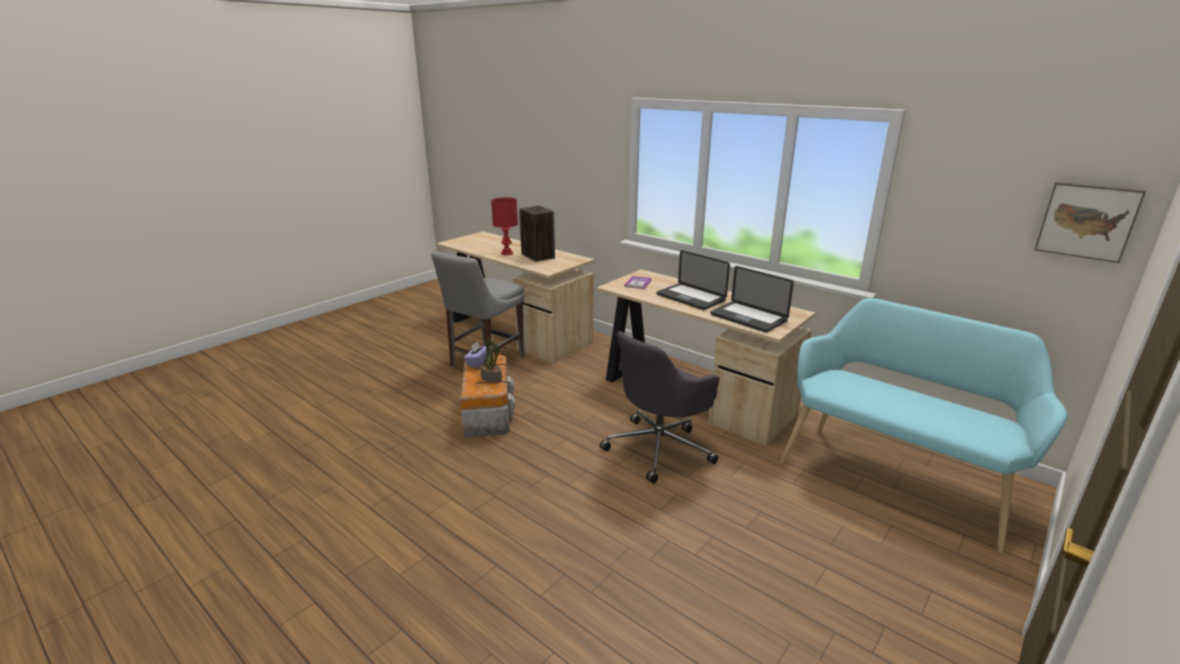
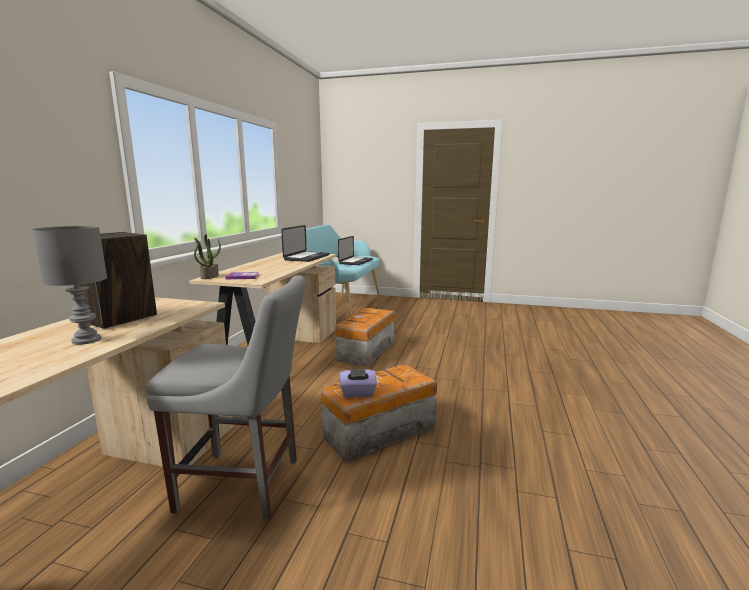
camera: 115 degrees left, 10 degrees down
potted plant [480,337,502,383] -> potted plant moved to [194,234,221,279]
red table lamp [491,197,518,255] -> grey table lamp [32,226,107,345]
grey office chair [600,331,719,483] -> storage box [335,308,395,367]
laptop [656,250,730,310] -> laptop moved to [338,236,373,265]
picture [1035,182,1146,263] -> none

